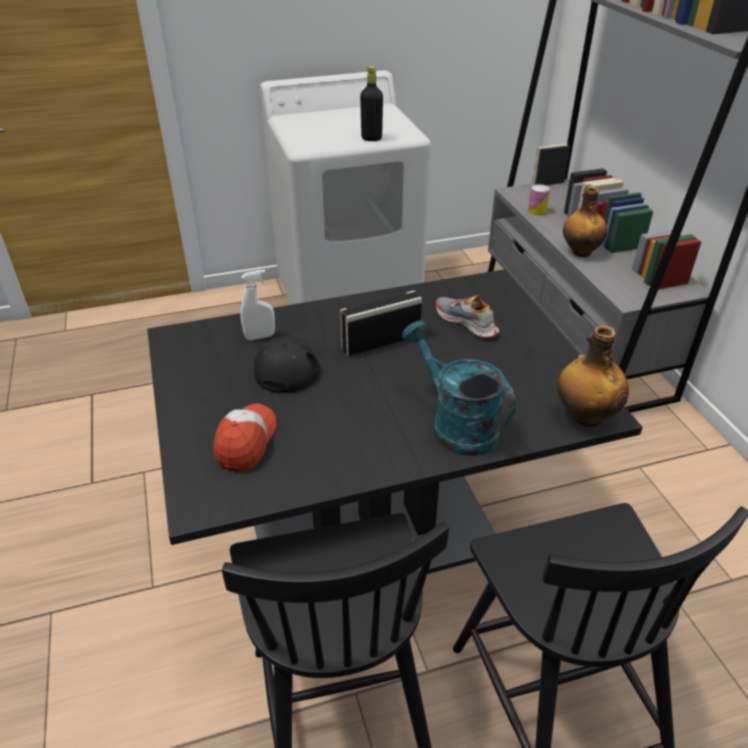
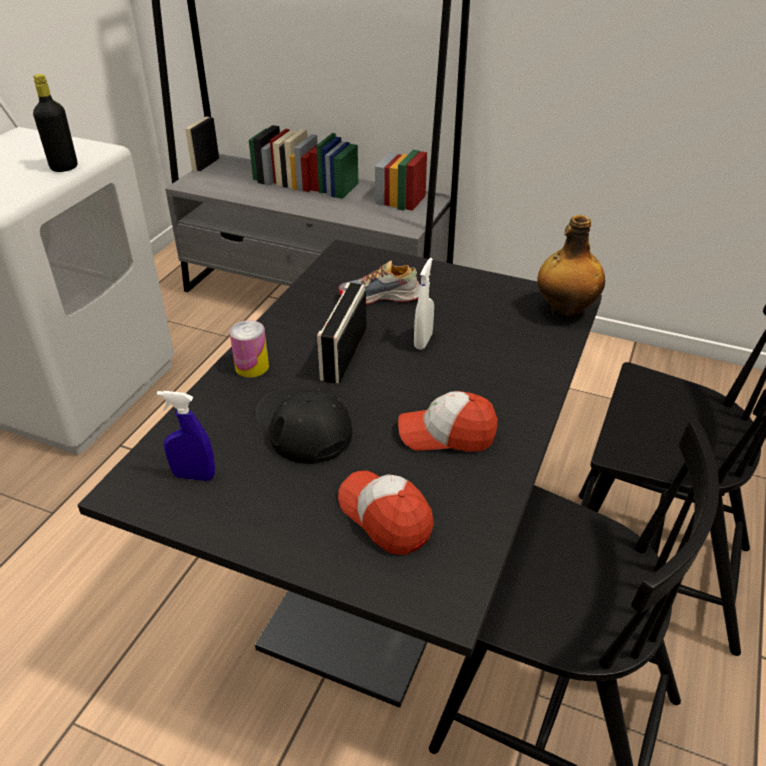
camera: 50 degrees left, 0 degrees up
white spray bottle [240,270,275,341] -> white spray bottle moved to [414,258,434,350]
turquoise watering can [402,320,516,456] -> none
can [528,184,550,215] -> can moved to [230,320,269,378]
bottle [563,187,607,257] -> none
none -> blue spray bottle [157,391,215,481]
none -> cap [398,391,498,452]

